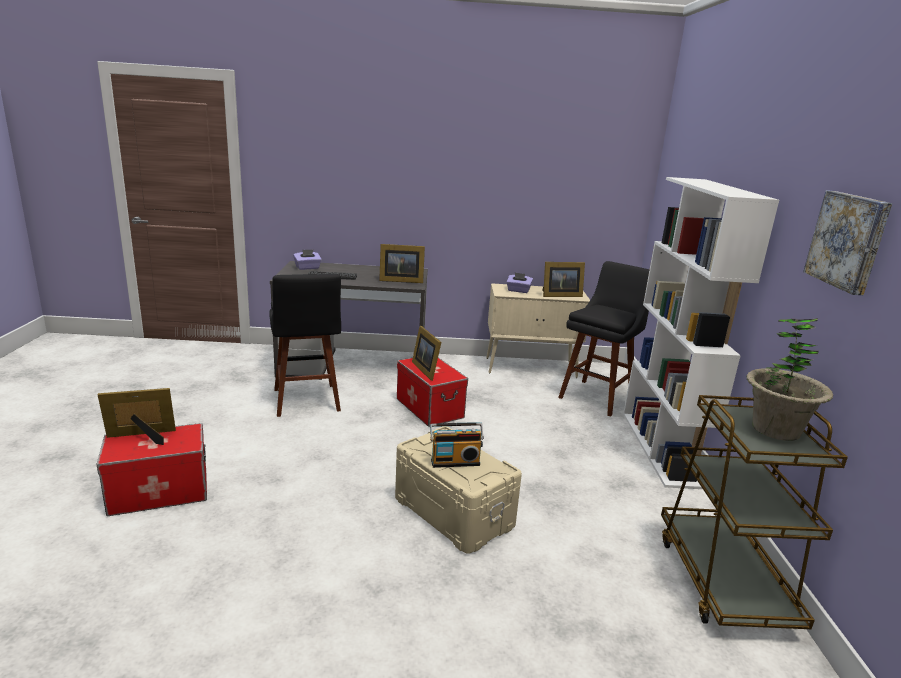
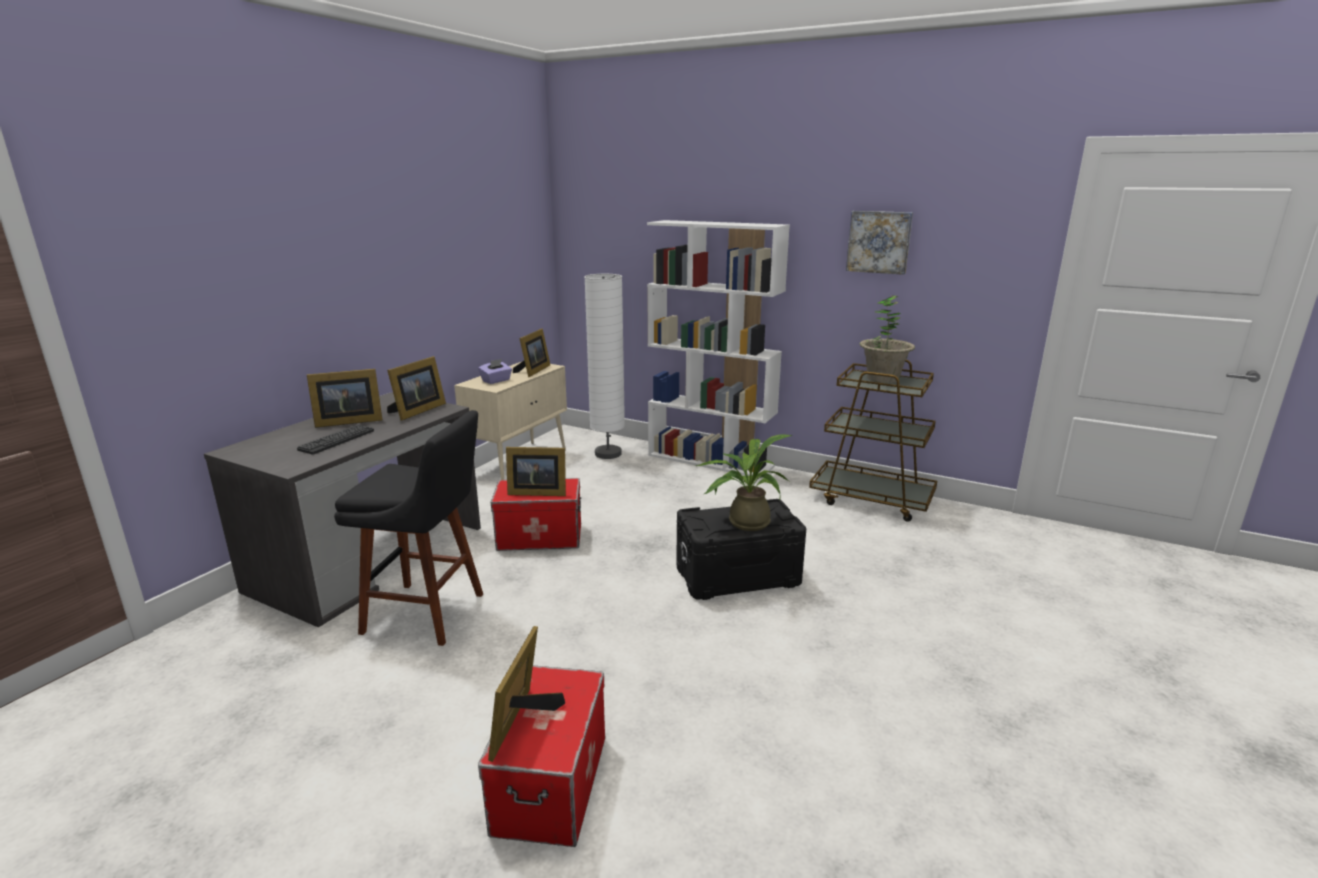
camera: 60 degrees left, 0 degrees up
purple tissue box [293,250,322,270] -> none
beige storage box [395,426,522,554] -> black storage box [676,499,806,600]
radio [430,422,484,468] -> potted plant [696,435,792,531]
black stool [558,261,650,417] -> white floor lamp [584,274,625,459]
none -> picture frame [307,369,382,428]

